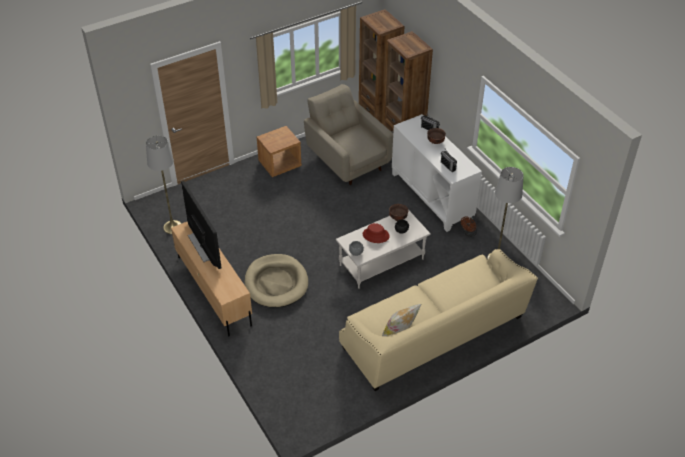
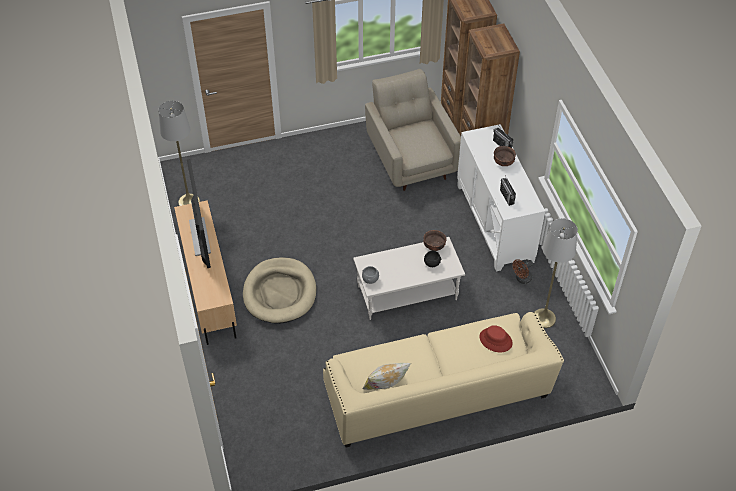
camera: 15 degrees right, 5 degrees up
brown nightstand [257,126,302,177] -> none
red hat [363,223,390,243] -> red hat moved to [480,325,513,353]

